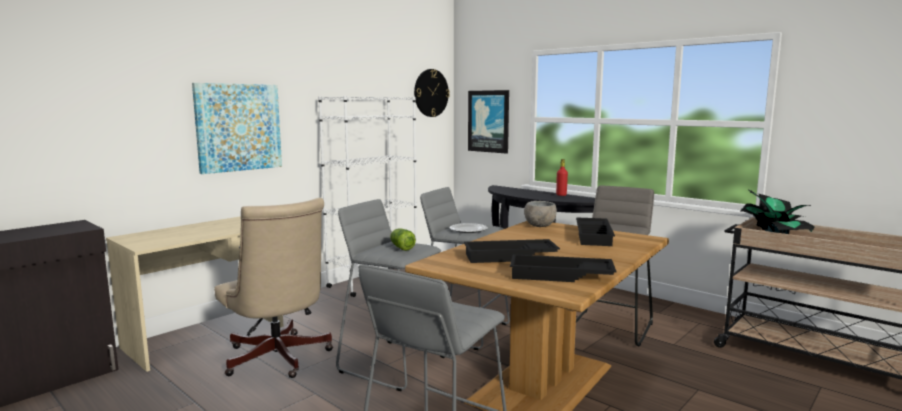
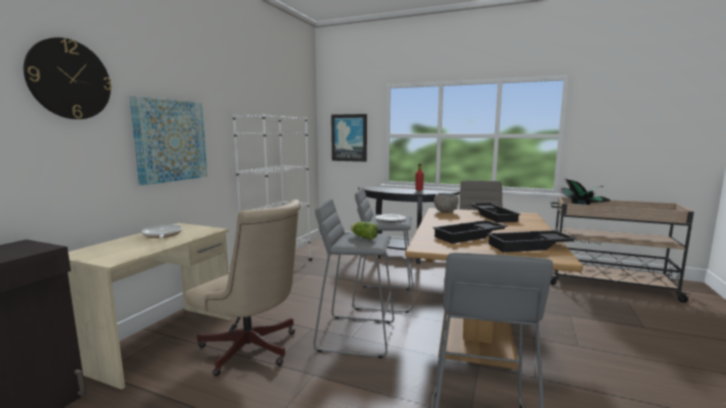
camera: 20 degrees left, 0 degrees up
wall clock [414,69,450,117] -> wall clock moved to [24,37,112,119]
none -> frying pan [142,225,182,238]

